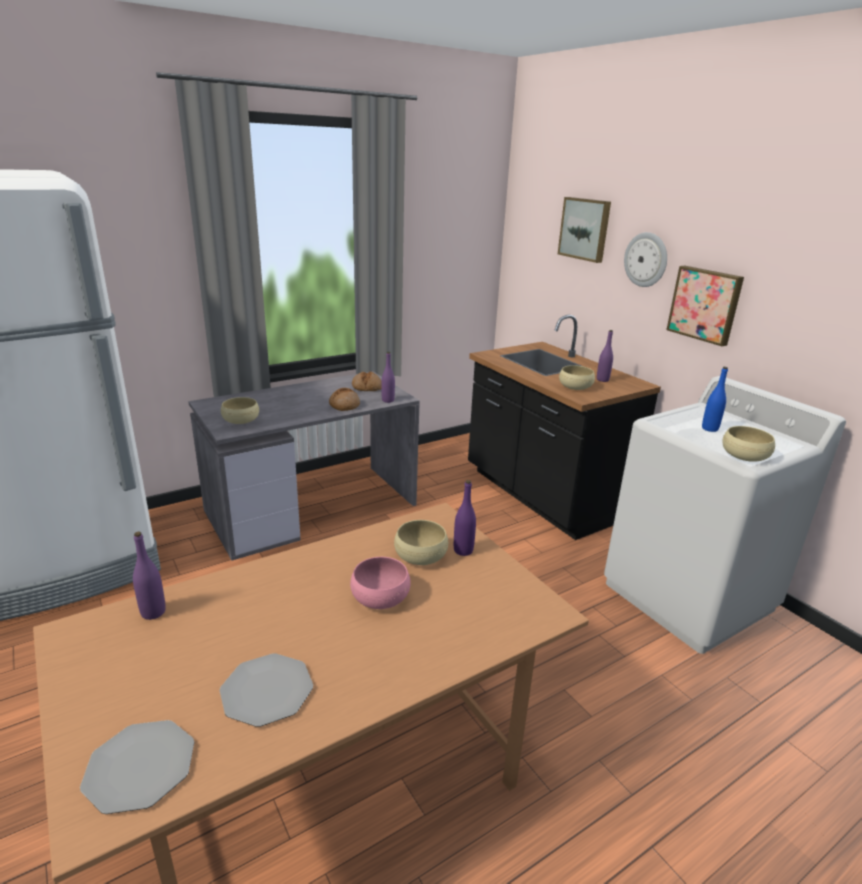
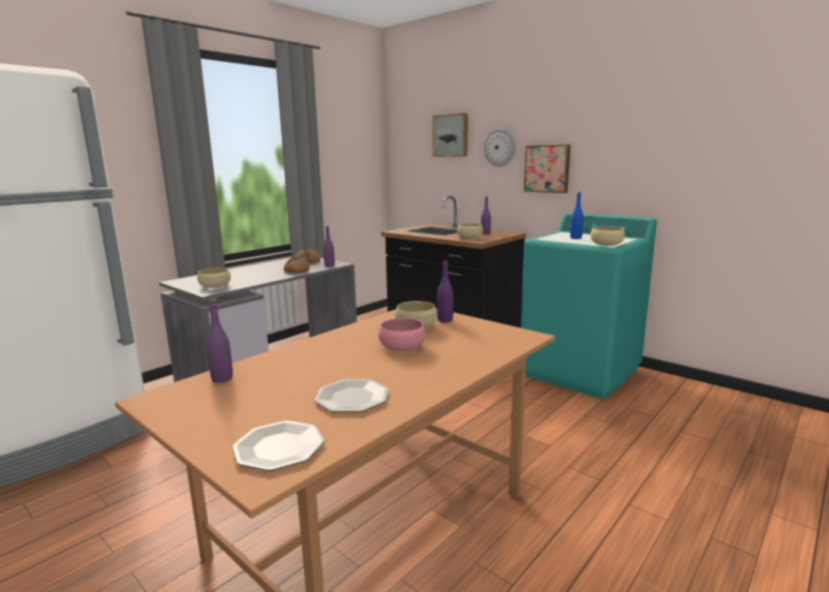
camera: 15 degrees left, 10 degrees down
white washing machine [604,376,846,654] -> turquoise washing machine [521,213,657,399]

